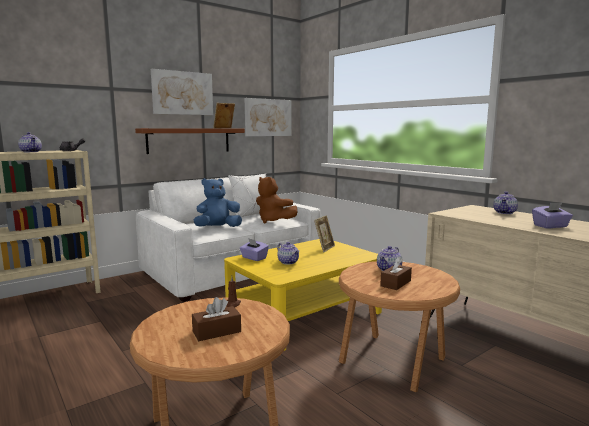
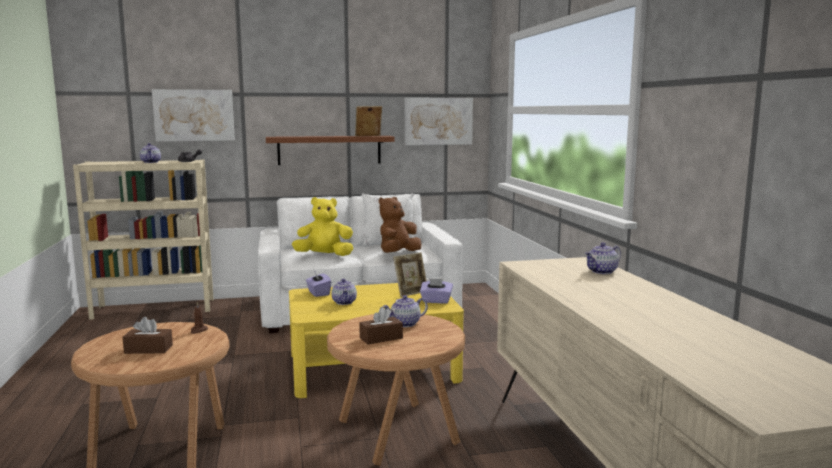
camera: 25 degrees right, 0 degrees up
picture [151,69,213,115] -> picture moved to [152,89,235,141]
blue plush toy [194,178,242,227] -> yellow plush toy [292,197,353,256]
brown plush toy [256,177,297,224] -> brown plush toy turned 60 degrees clockwise [379,197,422,253]
purple tissue box [532,202,573,229] -> purple tissue box moved to [420,278,453,304]

